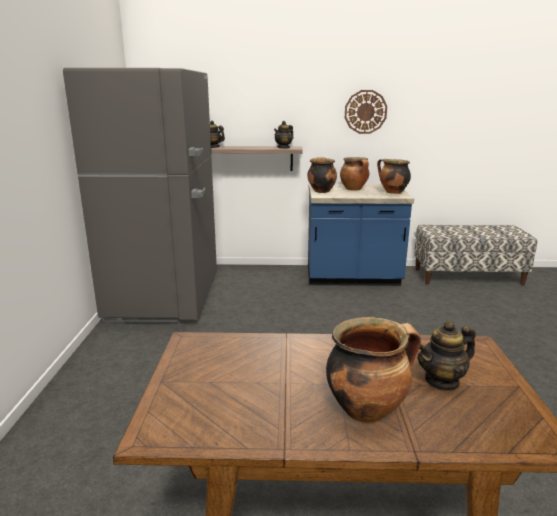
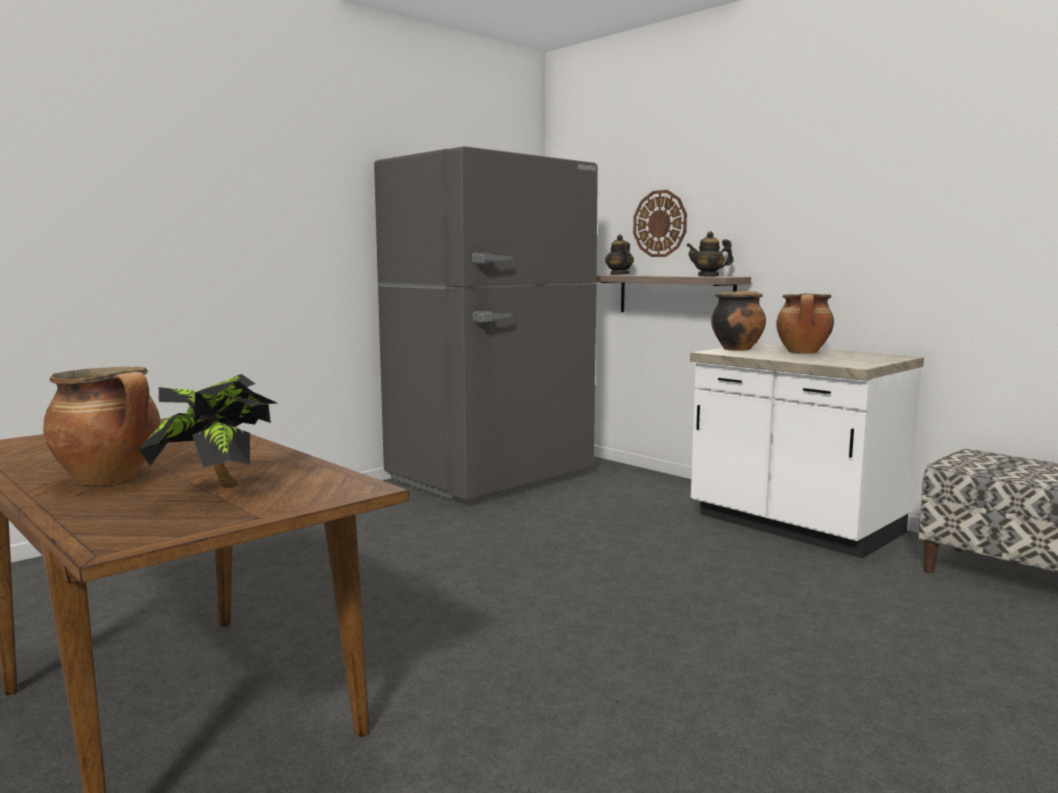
camera: 45 degrees right, 10 degrees down
blue counter [308,184,414,286] -> white counter [690,343,924,558]
wall clock [345,90,387,134] -> wall clock moved to [633,190,687,257]
cooking pot [377,159,411,194] -> none
teapot [418,321,476,392] -> potted plant [138,374,277,488]

